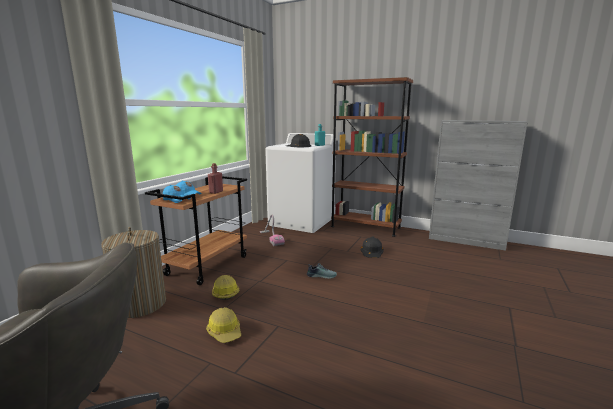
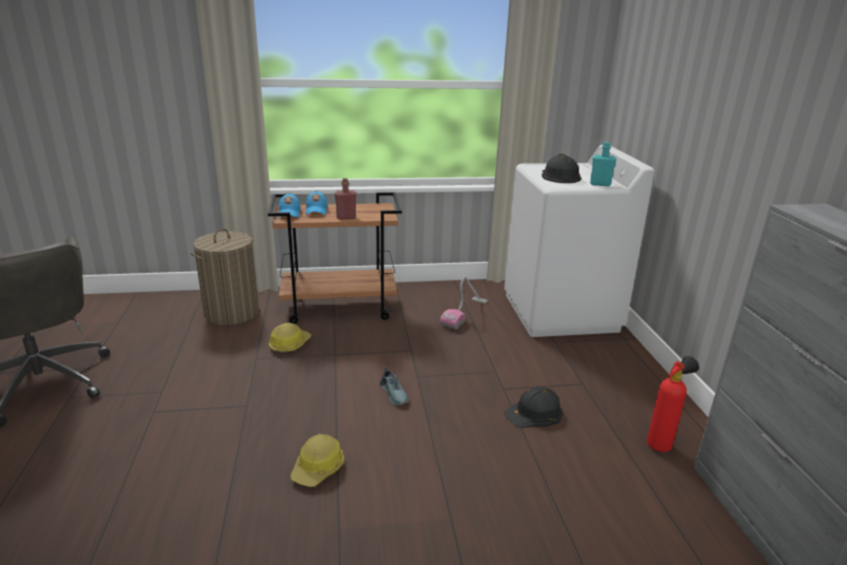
camera: 55 degrees right, 10 degrees up
hard hat [206,307,241,343] -> hard hat moved to [290,434,344,487]
brown bookcase [331,77,413,237] -> none
none -> fire extinguisher [647,356,699,452]

